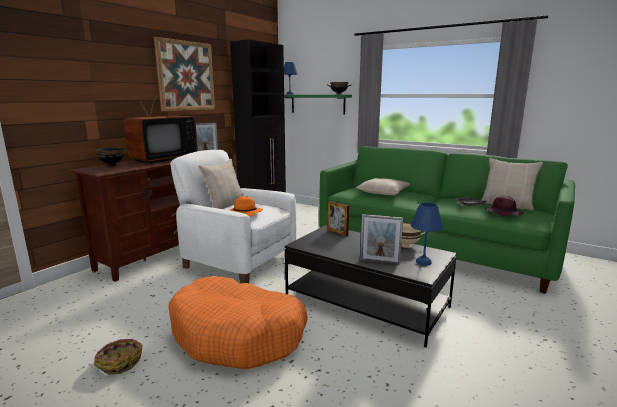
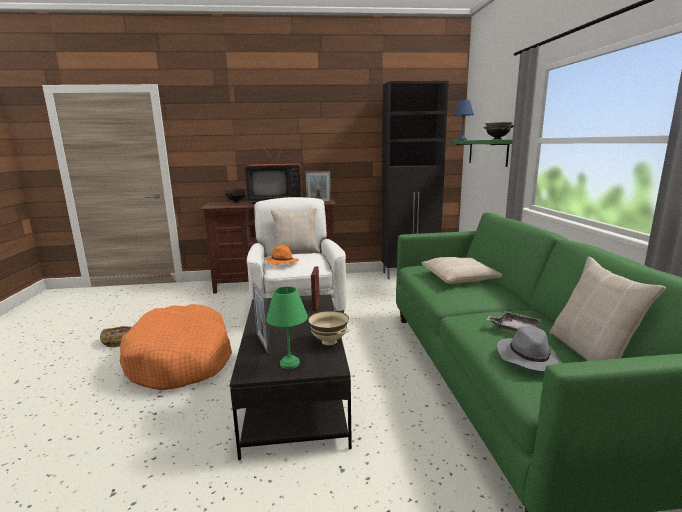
camera: 50 degrees right, 0 degrees up
picture [154,37,215,111] -> none
blue table lamp [411,202,443,266] -> green table lamp [266,286,308,369]
purple hat [484,195,524,216] -> grey hat [497,326,562,371]

